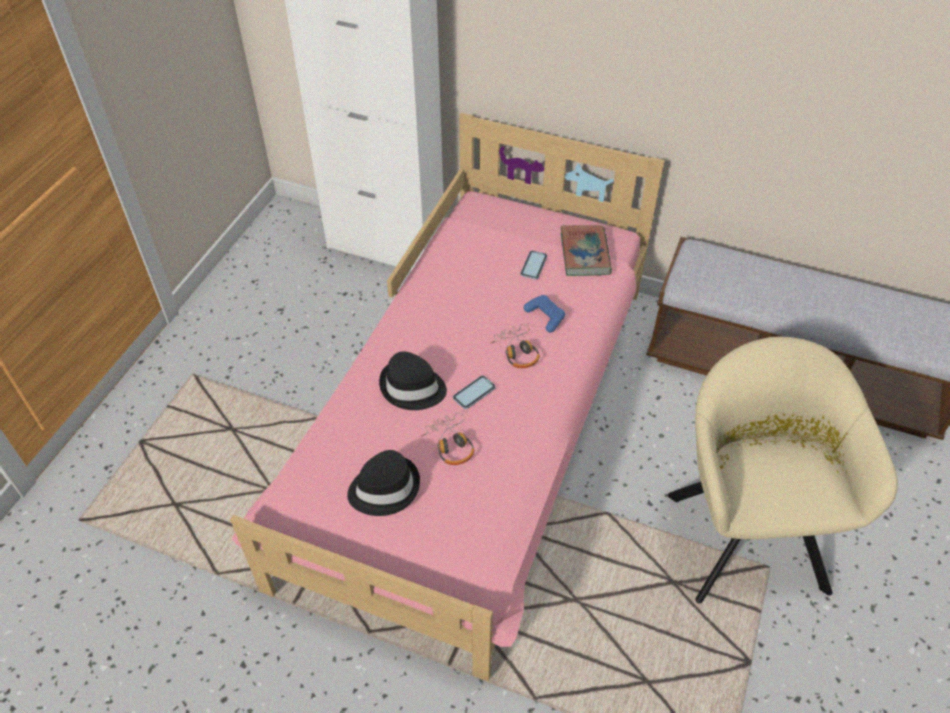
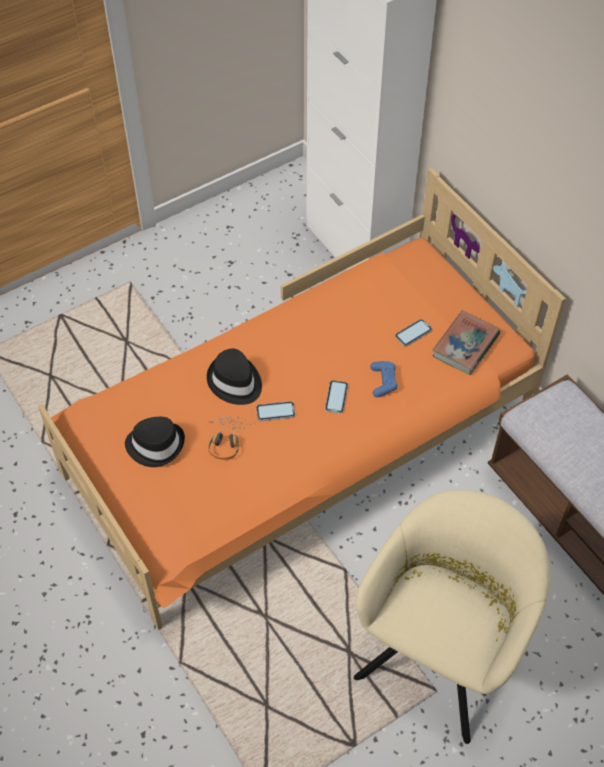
camera: 35 degrees right, 5 degrees up
pink bed [230,113,665,682] -> orange bed [38,168,566,630]
headphones [491,324,540,368] -> phone [325,380,348,414]

